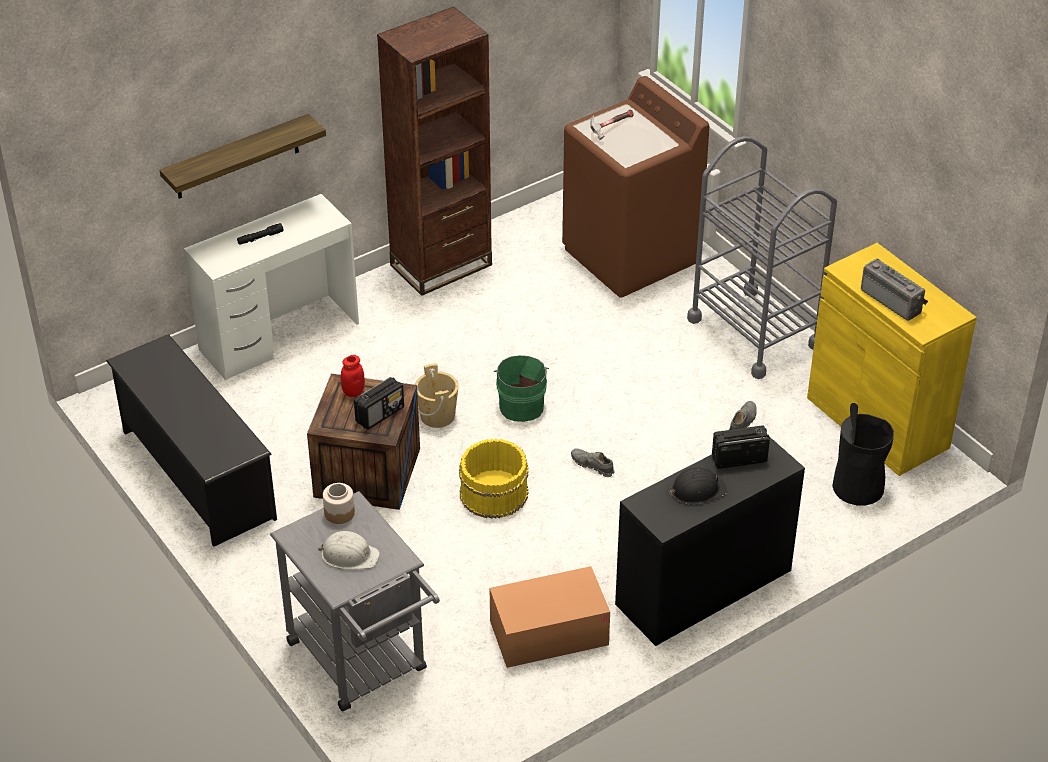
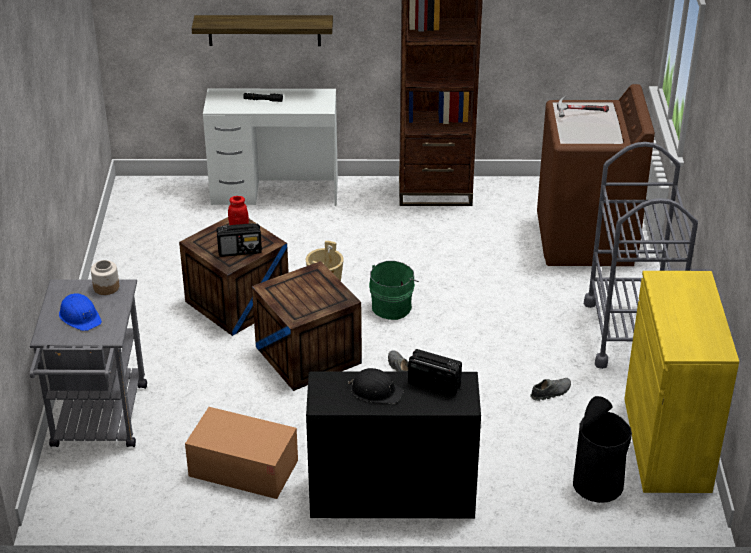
camera: 35 degrees right, 5 degrees down
black shoe rack [106,334,277,547] -> none
white hard hat [318,531,380,569] -> blue hard hat [59,293,102,331]
yellow bucket [459,439,529,519] -> crate [252,261,362,391]
radio [861,259,928,321] -> none

